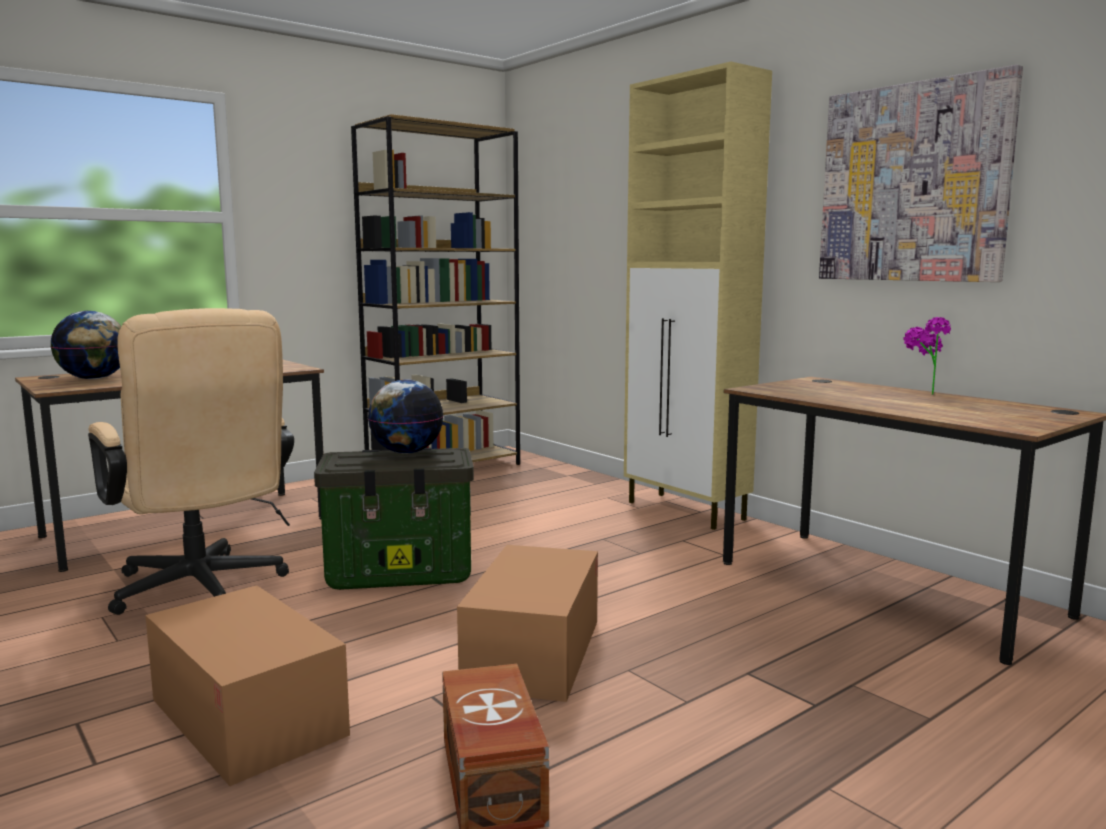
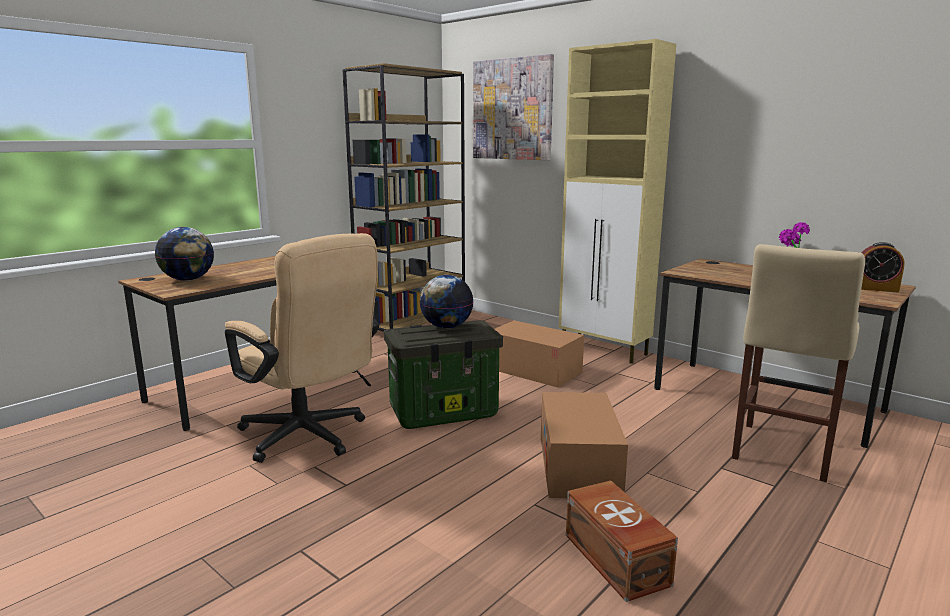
camera: 10 degrees left, 5 degrees up
cardboard box [145,585,350,786] -> cardboard box moved to [495,320,584,388]
picture [819,65,1023,282] -> picture moved to [473,54,554,160]
none -> beige stool [732,244,865,482]
none -> alarm clock [861,242,904,293]

